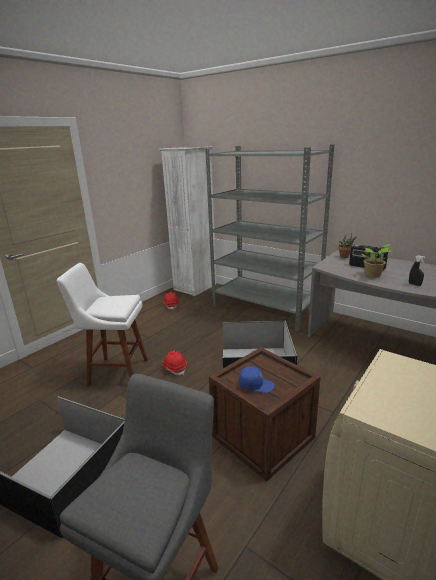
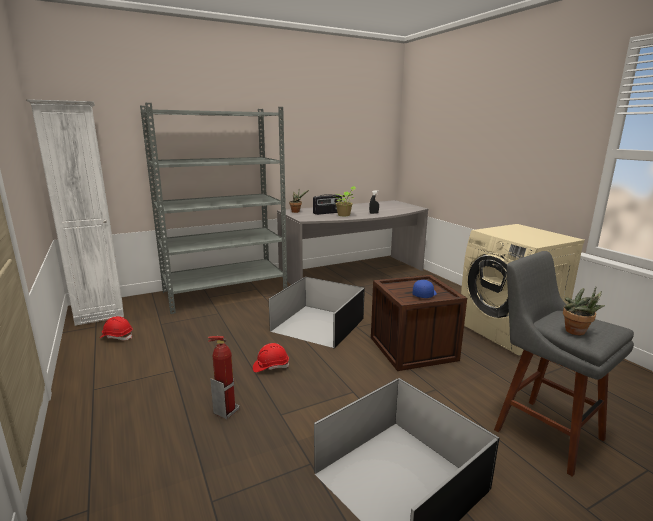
camera: 65 degrees left, 5 degrees down
white stool [57,263,148,387] -> fire extinguisher [208,336,239,419]
none -> potted plant [563,287,605,335]

